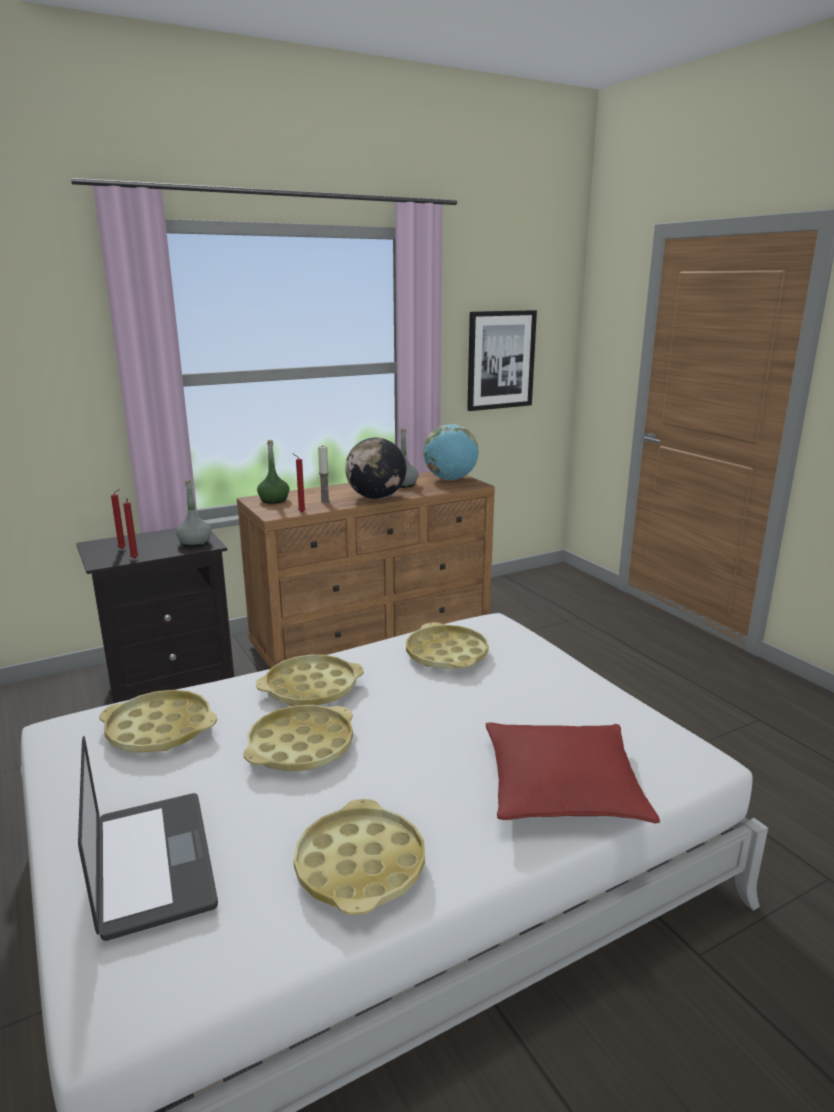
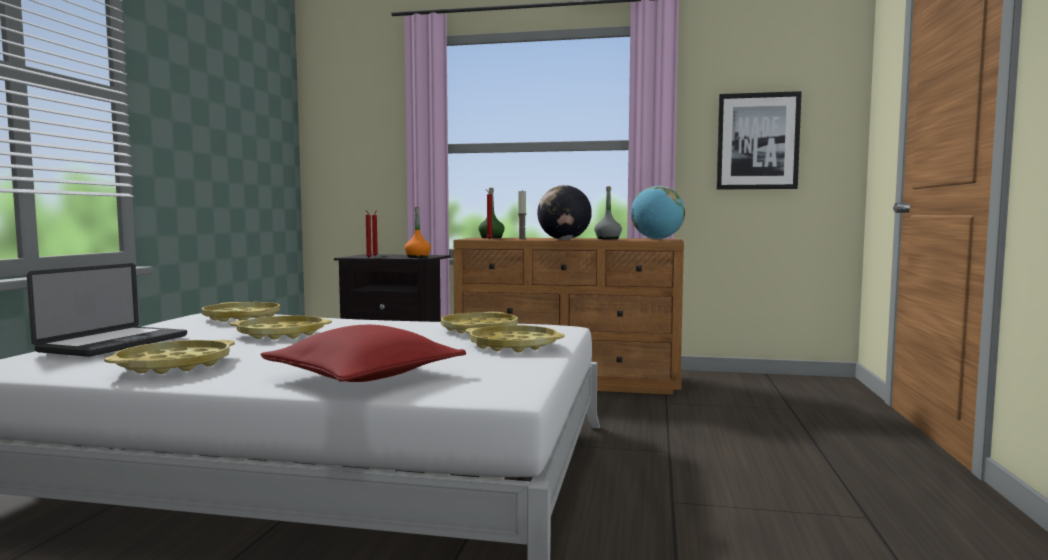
camera: 40 degrees right, 15 degrees down
grey bottle [176,479,212,547] -> orange bottle [405,207,431,258]
yellow tray [256,655,364,706] -> yellow tray moved to [465,325,564,352]

